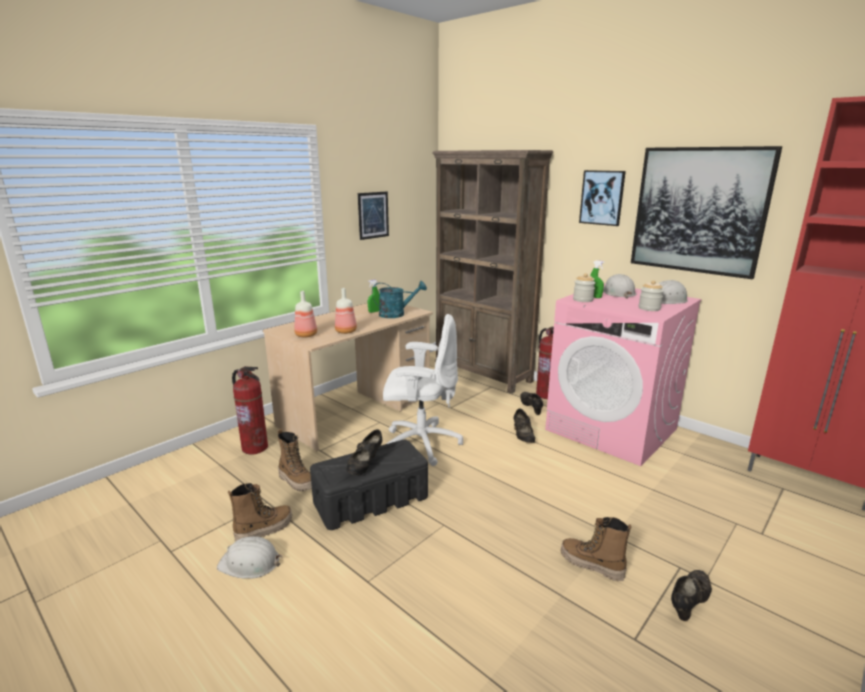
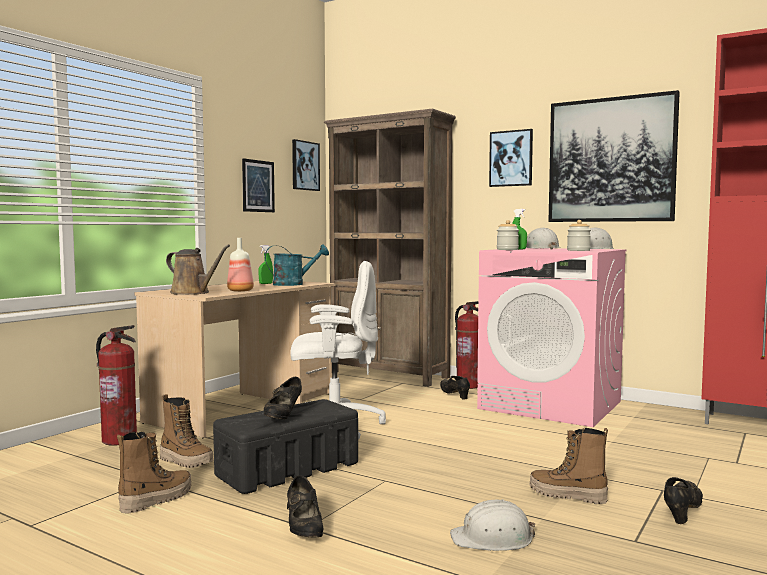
camera: 10 degrees left, 15 degrees down
white hard hat [217,536,282,579] -> white hard hat moved to [450,499,535,551]
bottle [294,291,317,338] -> brown watering can [166,244,230,295]
black shoe [514,408,535,443] -> black shoe moved to [287,475,323,537]
none -> picture [292,139,320,191]

